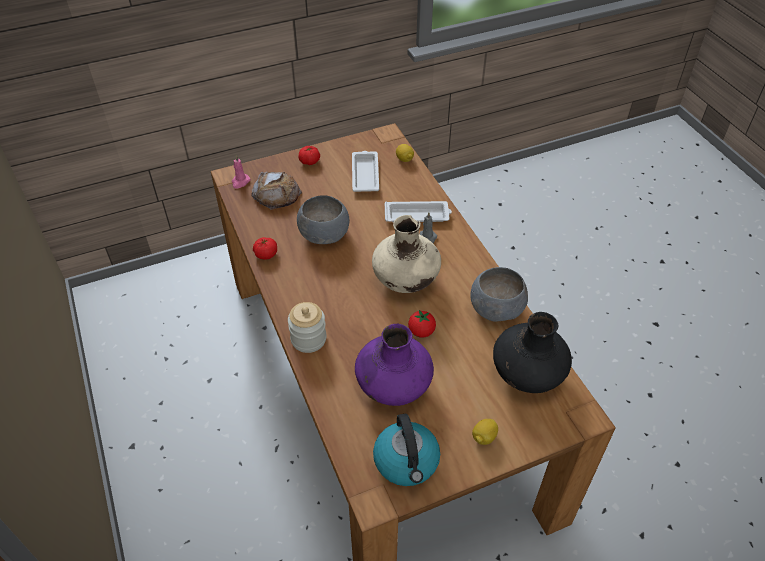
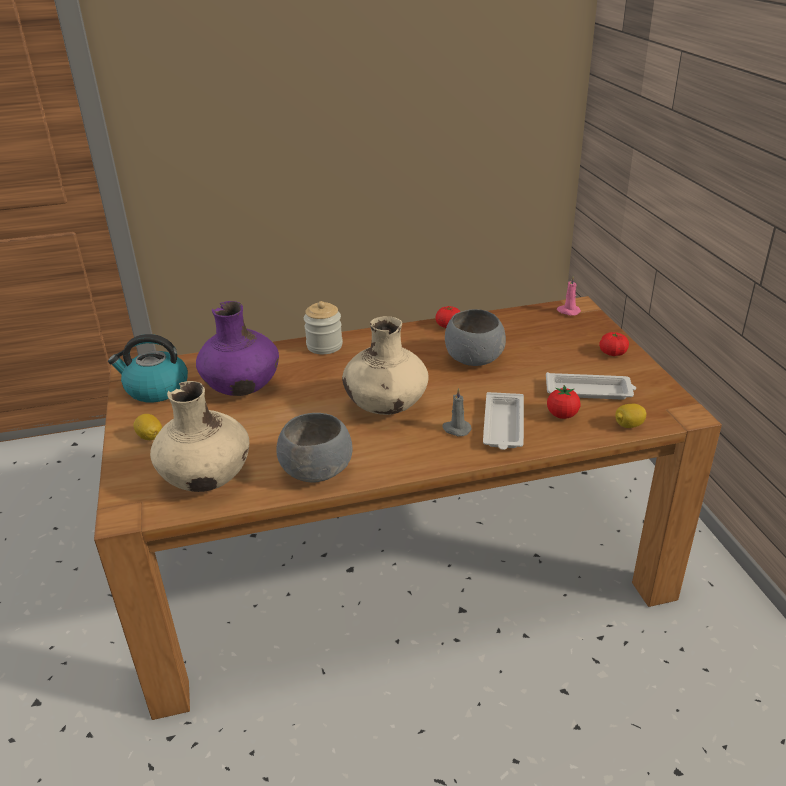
camera: 100 degrees right, 15 degrees down
bread [251,172,302,210] -> none
tomato [408,310,436,338] -> tomato moved to [547,385,580,419]
black vase [493,312,572,393] -> beige vase [150,381,249,492]

